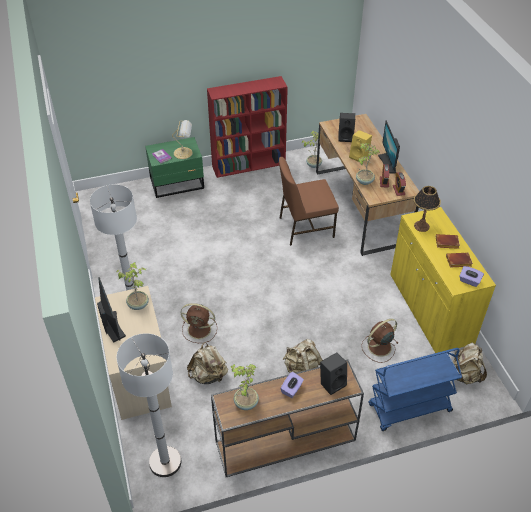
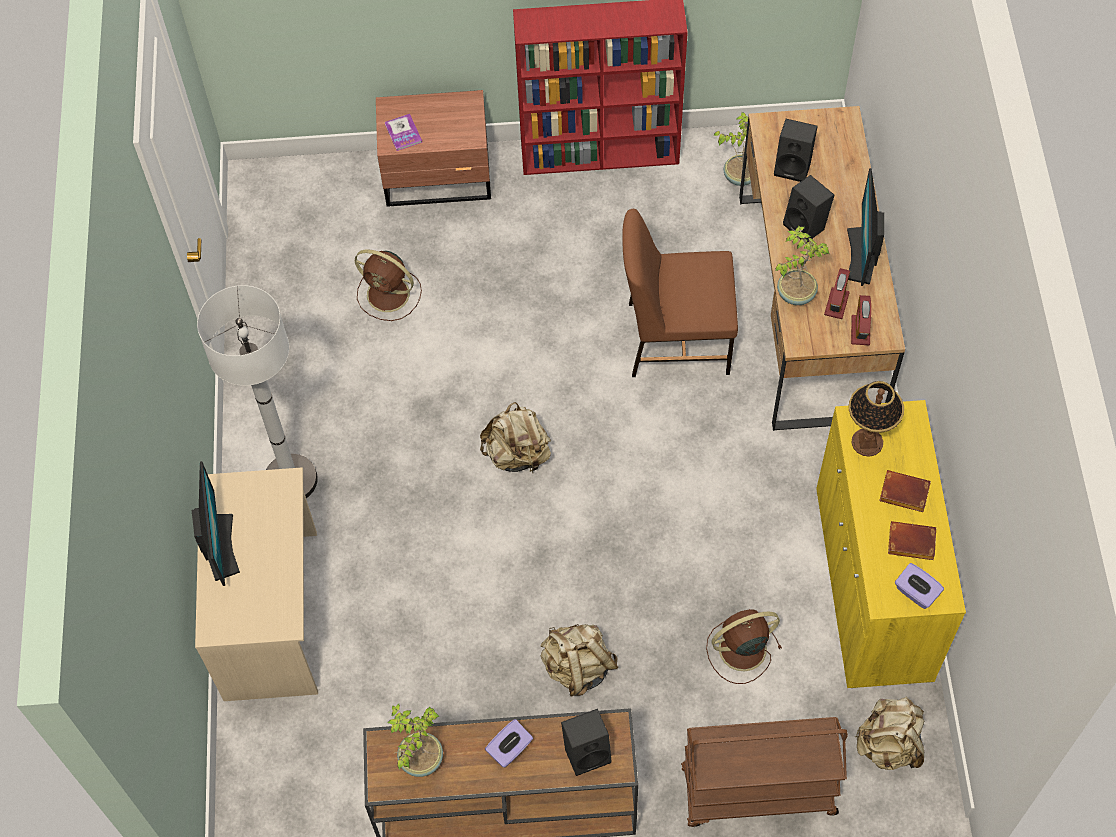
camera: 15 degrees right, 15 degrees up
potted plant [116,262,149,310] -> none
white floor lamp [116,333,181,477] -> none
green nightstand [145,137,204,198] -> brown nightstand [376,90,491,207]
table lamp [172,120,193,159] -> none
brown fan [181,303,217,343] -> brown fan moved to [355,249,422,321]
beige backpack [187,342,228,384] -> beige backpack moved to [480,402,551,475]
yellow speaker [349,130,372,162] -> black speaker [783,175,835,242]
blue cart [368,348,462,431] -> brown cart [681,717,848,827]

